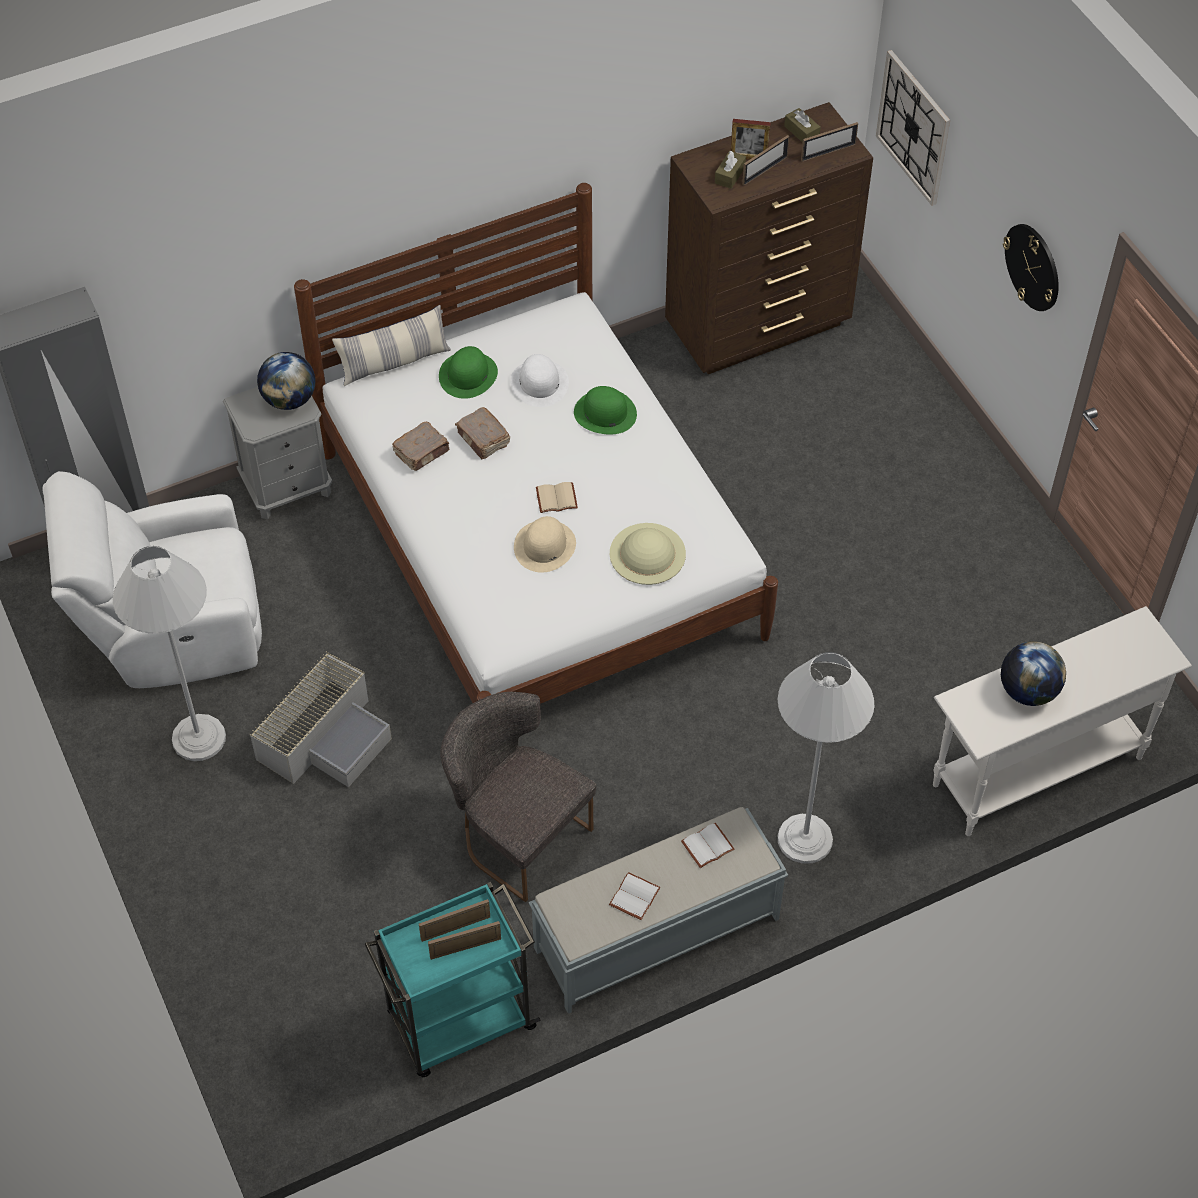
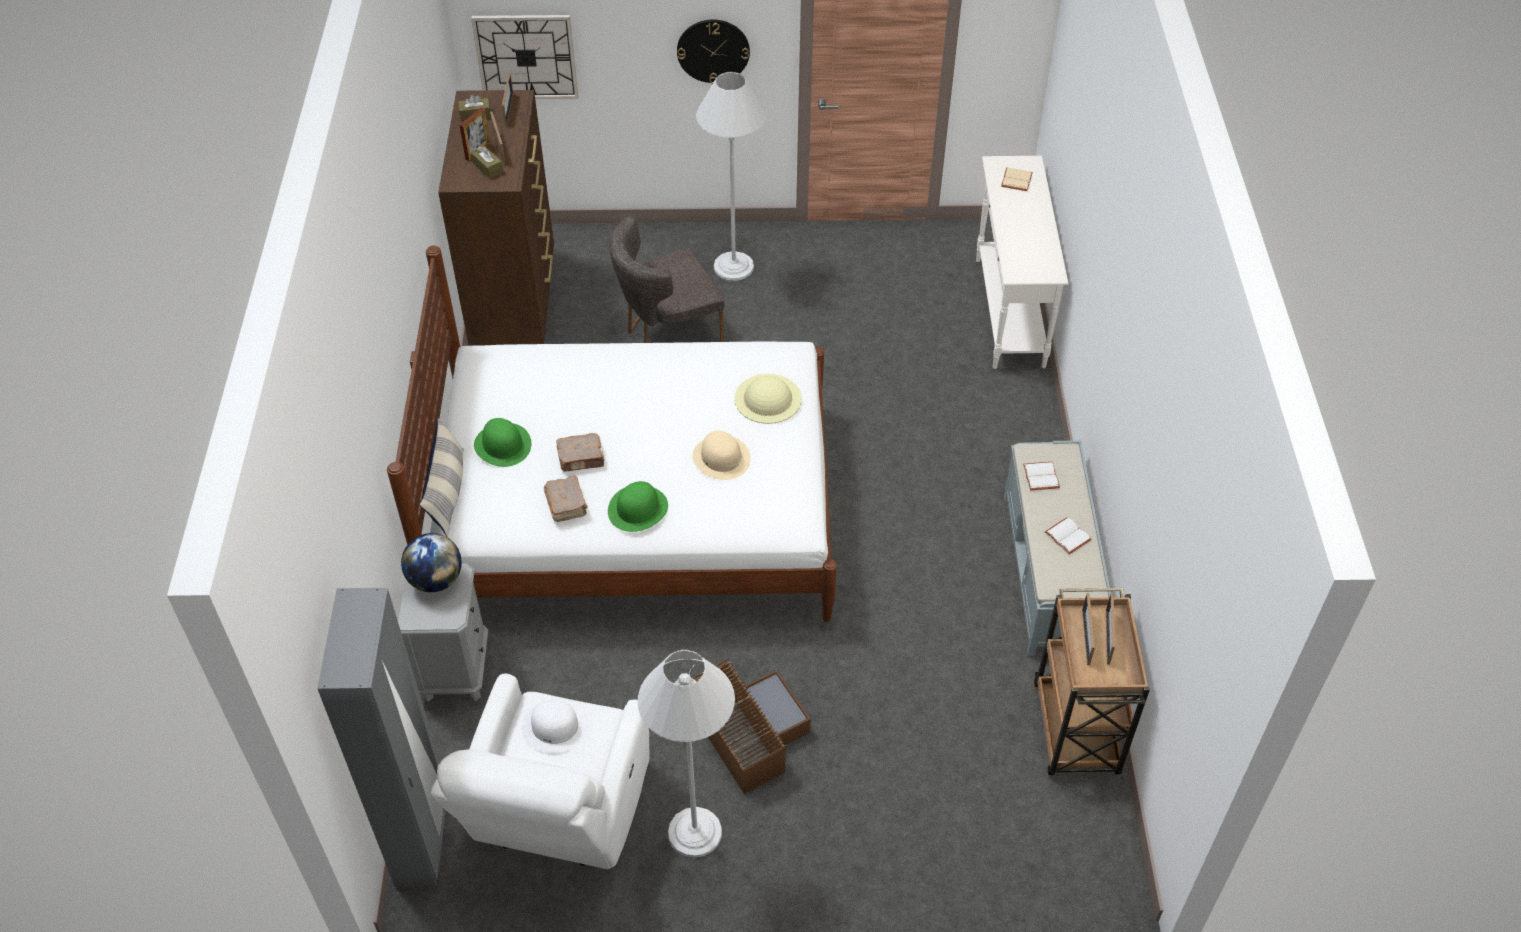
camera: 65 degrees left, 5 degrees down
grey storage box [249,652,392,787] -> brown storage box [693,659,811,794]
turquoise cart [365,882,541,1077] -> brown cart [1034,588,1150,775]
grey chair [440,692,596,902] -> grey chair moved to [610,216,725,343]
white hat [510,354,569,407] -> white hat moved to [522,698,589,752]
beige book [536,482,578,513] -> beige book moved to [1001,167,1033,191]
green hat [574,386,637,435] -> green hat moved to [608,481,668,532]
white floor lamp [777,652,875,864] -> white floor lamp moved to [696,72,766,281]
globe [1001,641,1066,706] -> none

